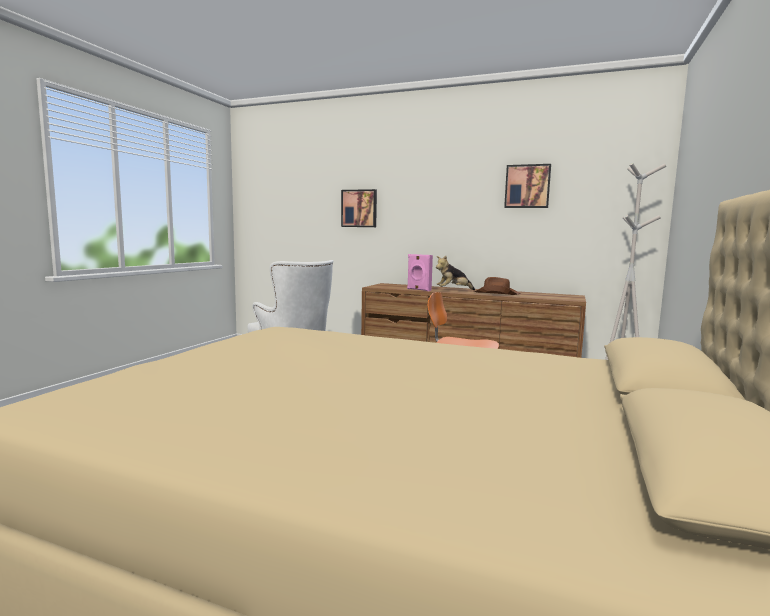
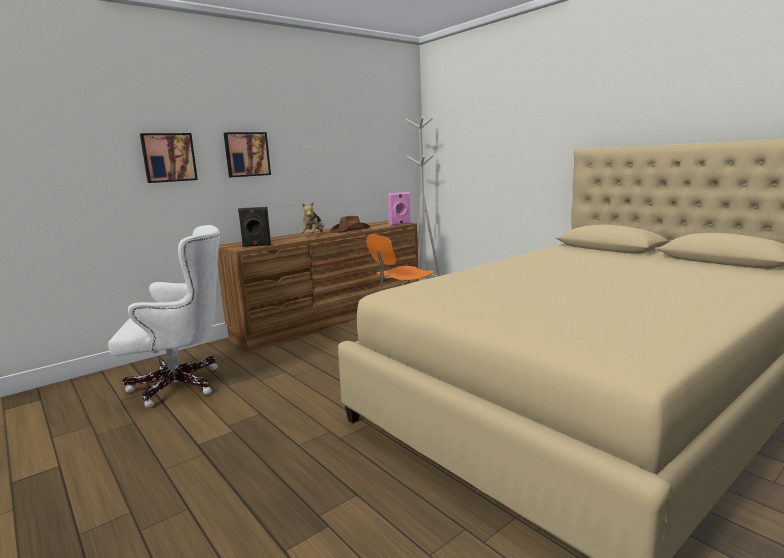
camera: 60 degrees left, 5 degrees up
pink speaker [407,254,433,291] -> pink speaker moved to [387,192,411,226]
picture [504,164,551,208] -> picture moved to [224,132,271,177]
none -> black speaker [238,207,271,247]

